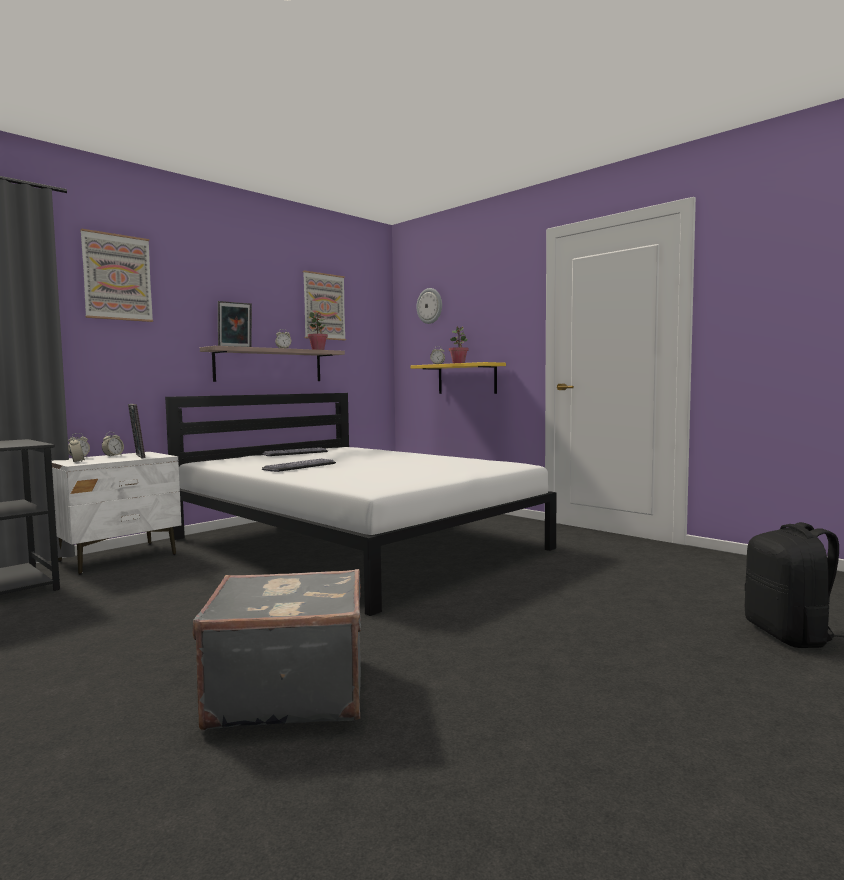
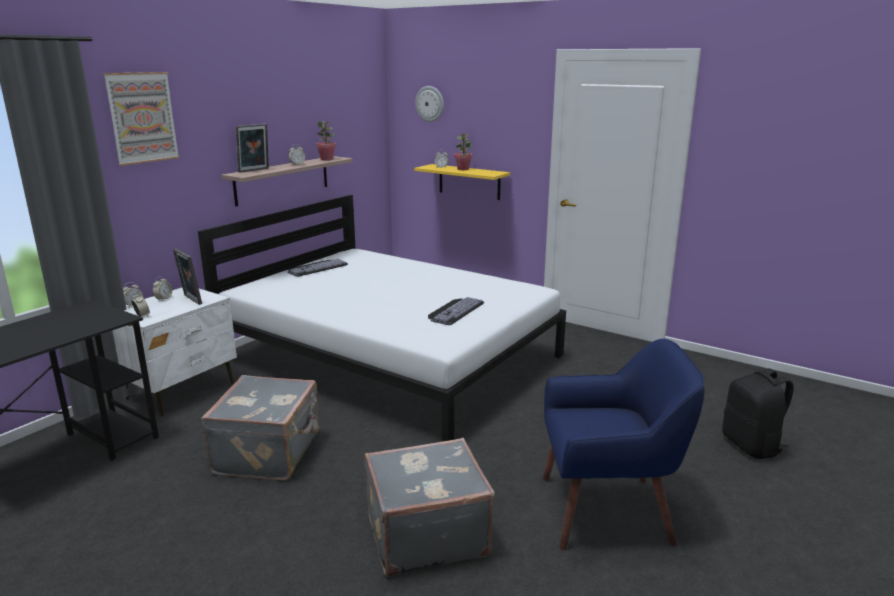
camera: 10 degrees left, 15 degrees up
keyboard [262,459,336,472] -> keyboard moved to [428,297,484,325]
picture [303,271,346,340] -> none
none -> grey suitcase [201,375,320,481]
none -> blue armchair [543,339,704,550]

